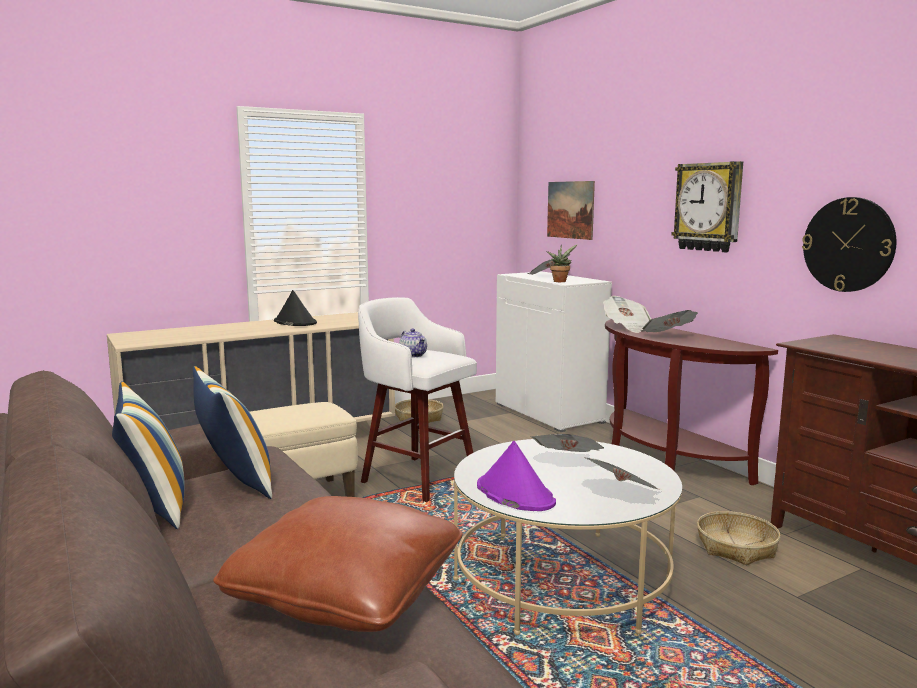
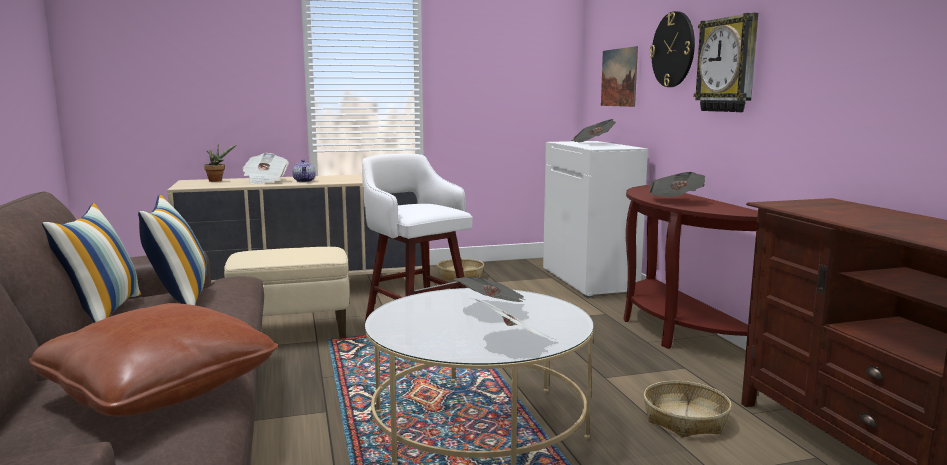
camera: 15 degrees right, 0 degrees up
black hat [274,290,317,326] -> none
teapot [399,329,427,358] -> teapot moved to [292,159,315,182]
purple hat [477,441,556,511] -> none
potted plant [546,244,578,282] -> potted plant moved to [204,144,237,182]
newspaper [603,296,651,333] -> newspaper moved to [242,153,289,185]
wall clock [802,197,896,292] -> wall clock moved to [650,11,695,87]

